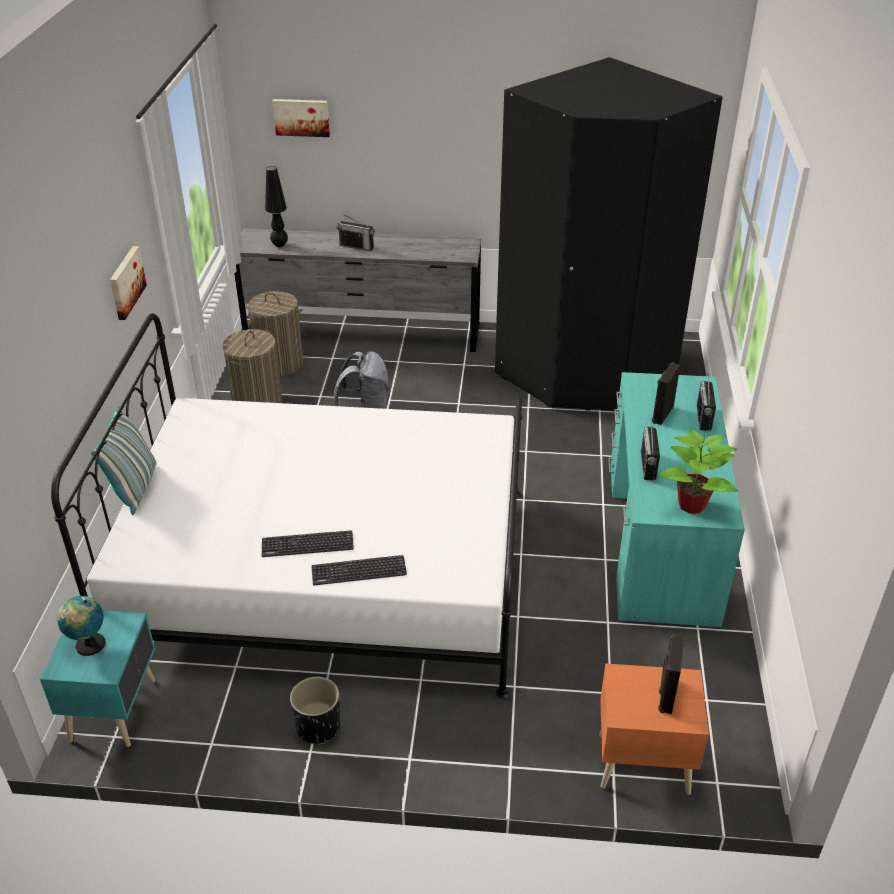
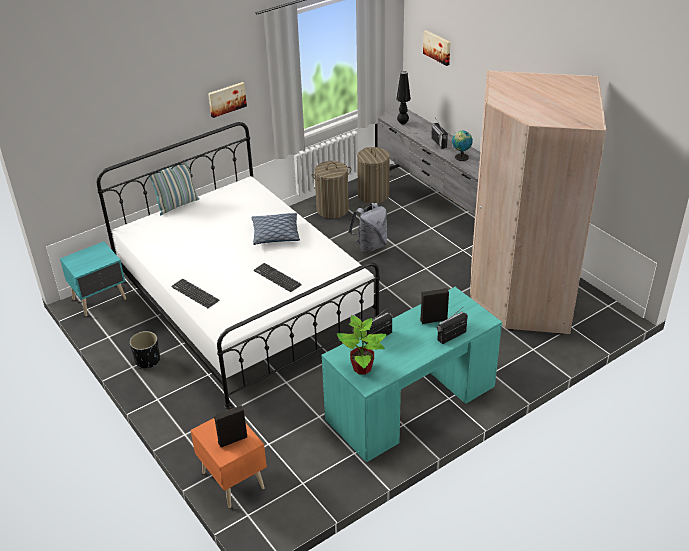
camera: 50 degrees right, 0 degrees up
globe [57,596,106,656] -> globe moved to [452,131,473,161]
keyboard [262,530,354,557] -> keyboard moved to [254,263,302,292]
black wardrobe [495,57,723,411] -> beige wardrobe [470,70,606,335]
none -> pillow [251,213,300,245]

